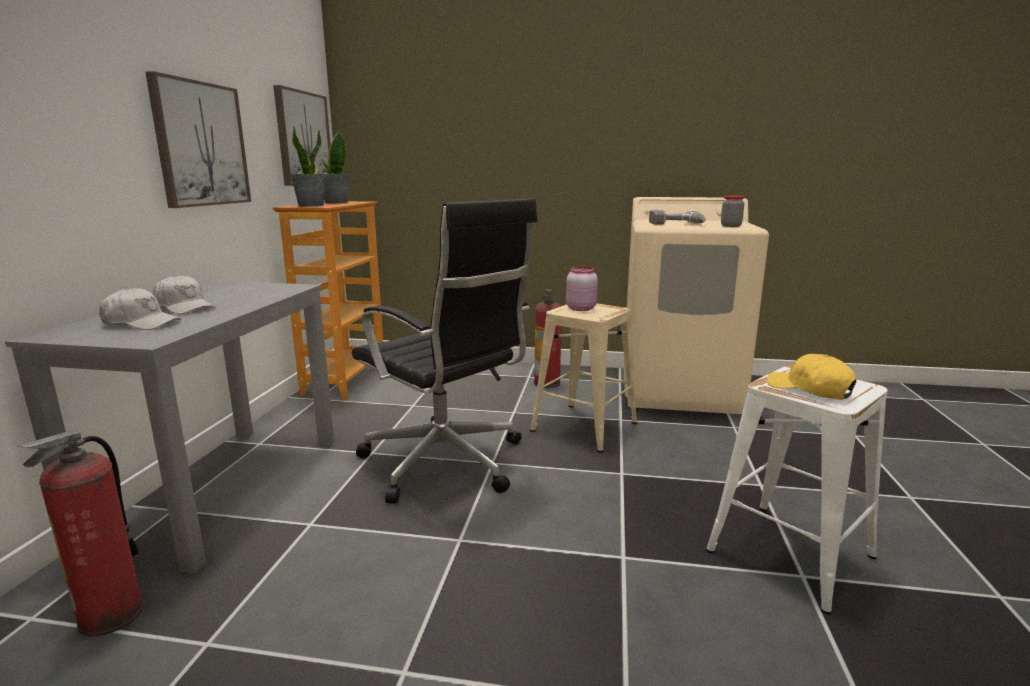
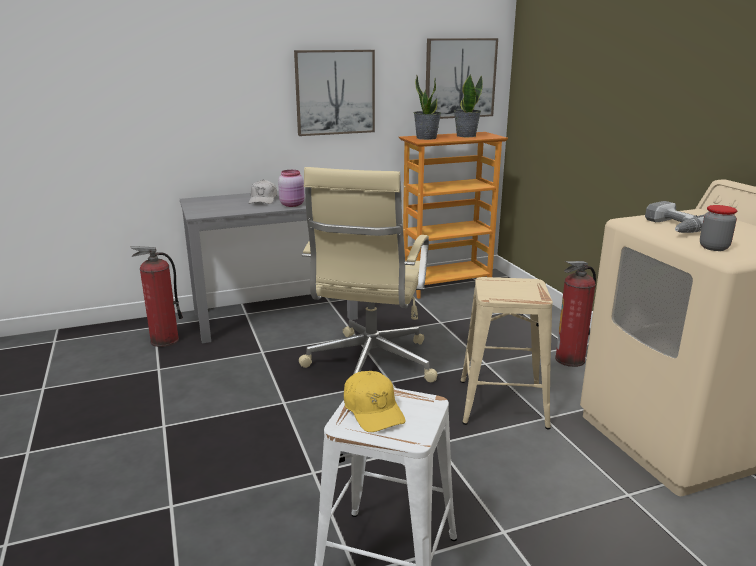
camera: 60 degrees right, 5 degrees up
white cap [99,288,181,330] -> none
black office chair [352,198,537,504] -> beige office chair [299,167,437,382]
pink jar [566,266,598,311] -> pink jar moved to [278,170,305,207]
yellow cap [767,354,856,400] -> yellow cap turned 135 degrees clockwise [344,371,406,432]

